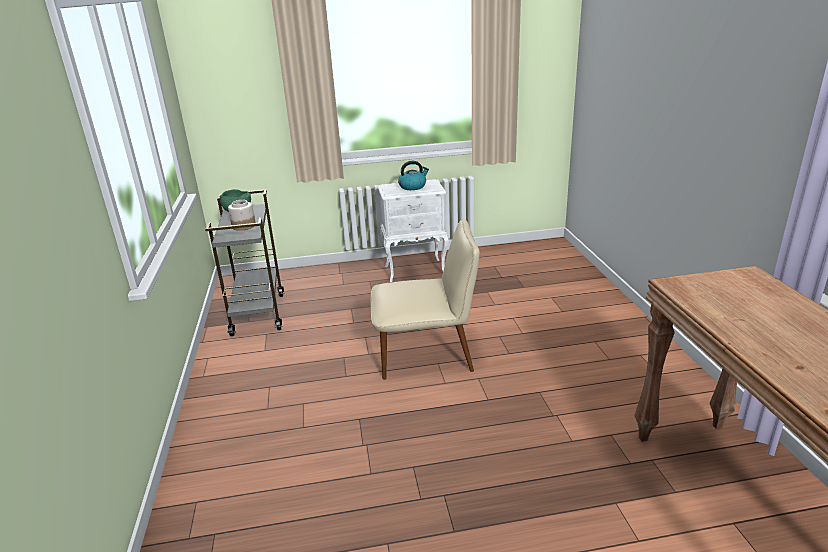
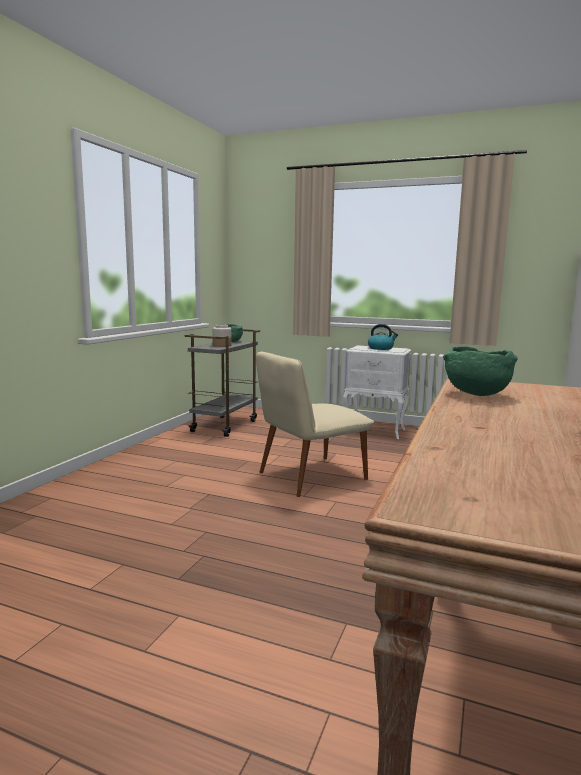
camera: 30 degrees right, 15 degrees down
beige chair [371,219,480,380] -> beige chair turned 120 degrees clockwise [256,352,374,497]
none -> green bowl [443,346,518,396]

